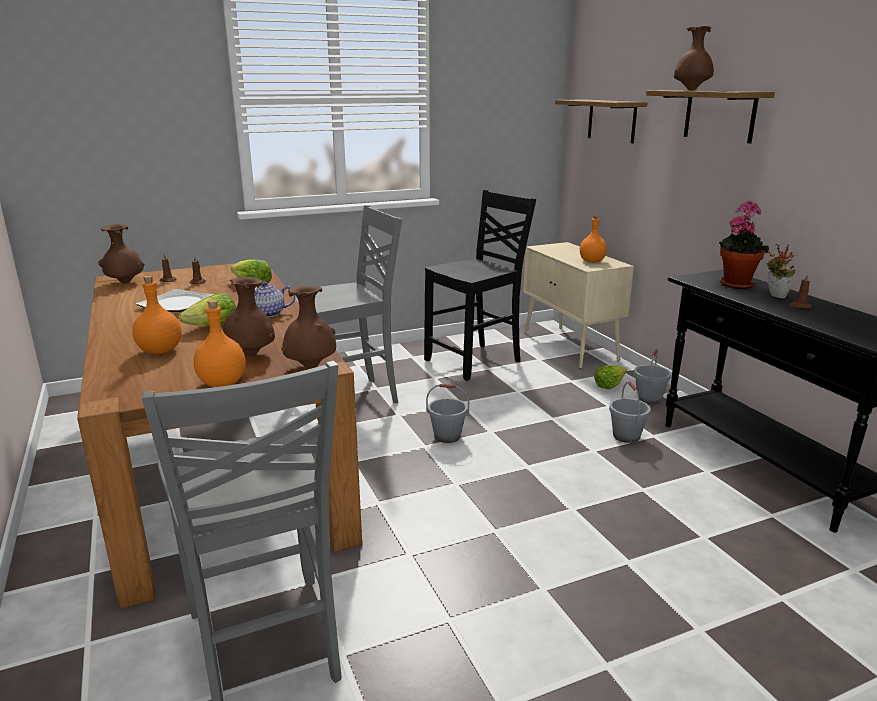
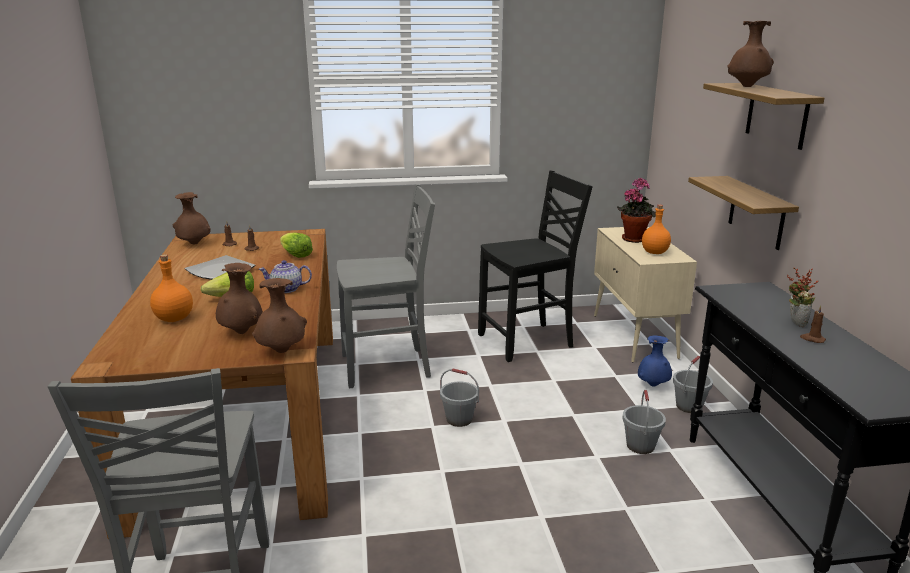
camera: 15 degrees right, 0 degrees up
orange bottle [194,300,246,387] -> none
shelf [555,100,648,143] -> shelf moved to [688,176,799,250]
lettuce [594,365,627,389] -> blue vase [638,335,672,387]
potted plant [719,201,769,289] -> potted plant moved to [617,178,656,243]

